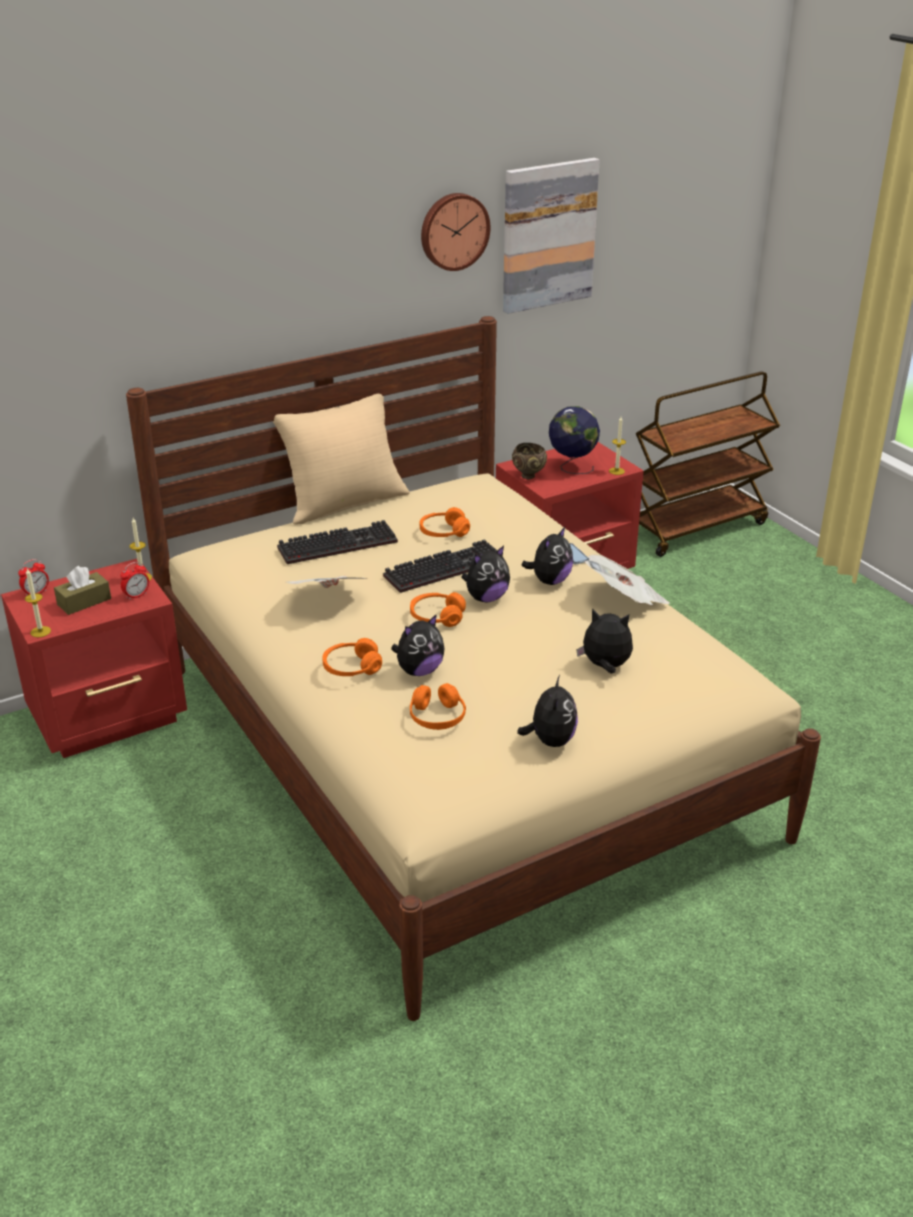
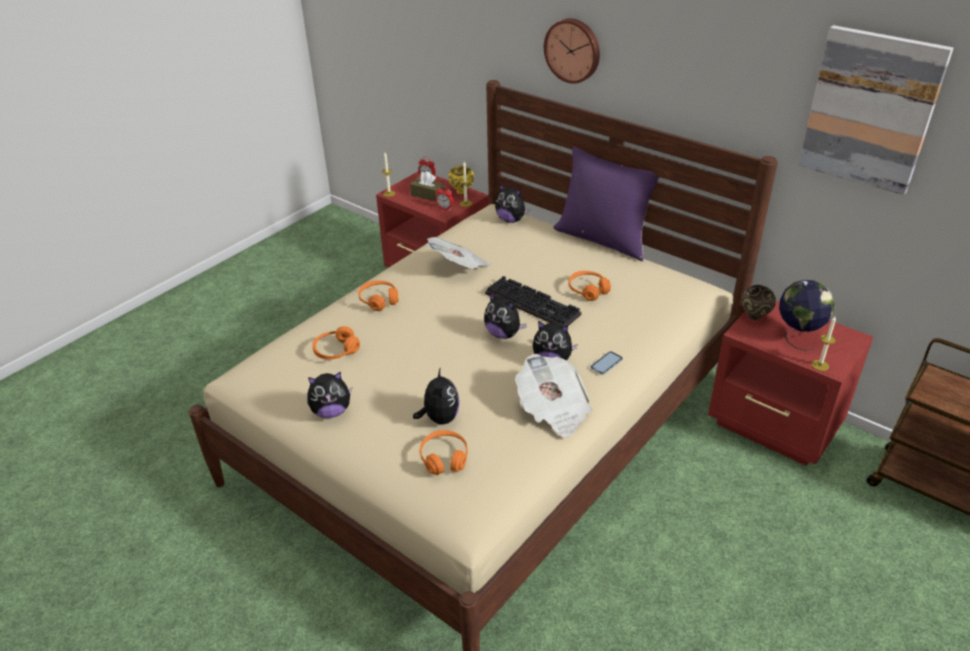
camera: 70 degrees right, 5 degrees up
beige pillow [273,394,410,525] -> purple pillow [553,146,659,261]
keyboard [277,520,398,564] -> none
plush toy [391,614,444,676] -> plush toy moved to [495,184,531,223]
orange headphones [410,592,466,627] -> orange headphones moved to [419,430,468,475]
wall clock [421,193,491,271] -> wall clock moved to [544,18,600,84]
none -> yellow bowl [448,165,474,194]

